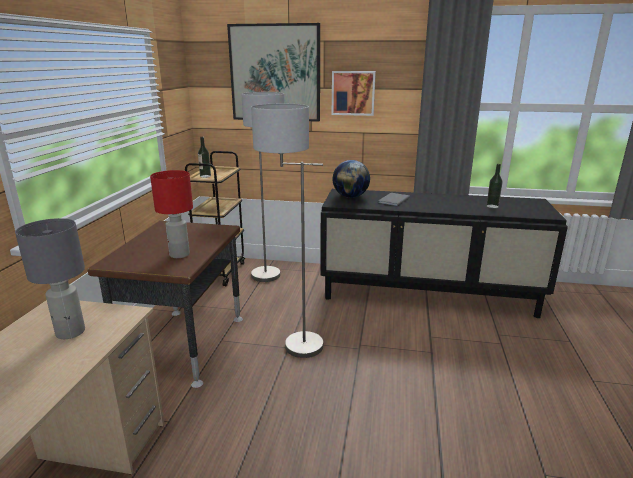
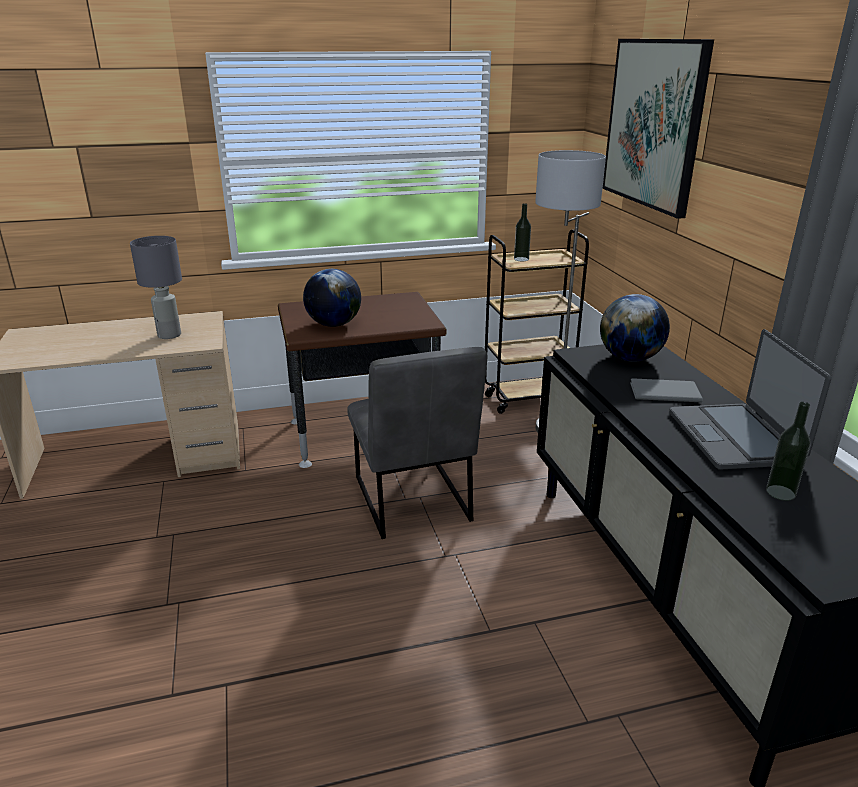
camera: 65 degrees right, 5 degrees up
red table lamp [150,170,193,258] -> globe [303,269,361,327]
grey floor lamp [251,104,323,358] -> grey chair [347,347,487,539]
picture [332,71,376,116] -> none
none -> laptop [669,329,831,470]

